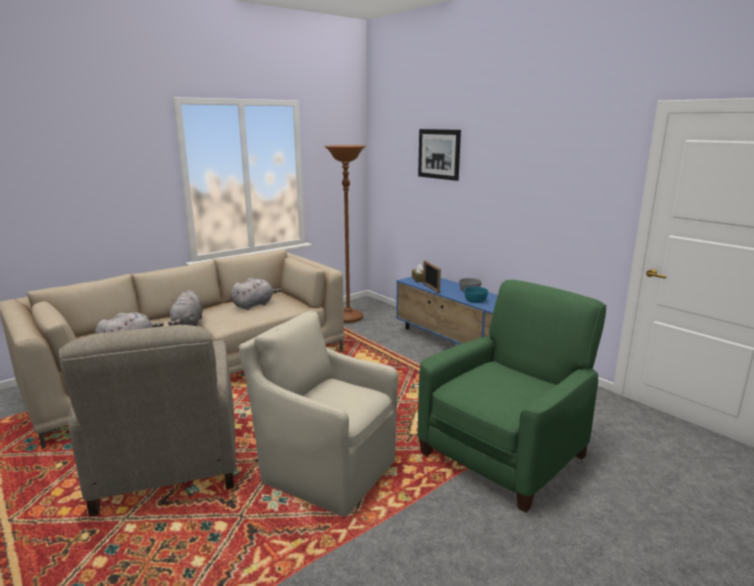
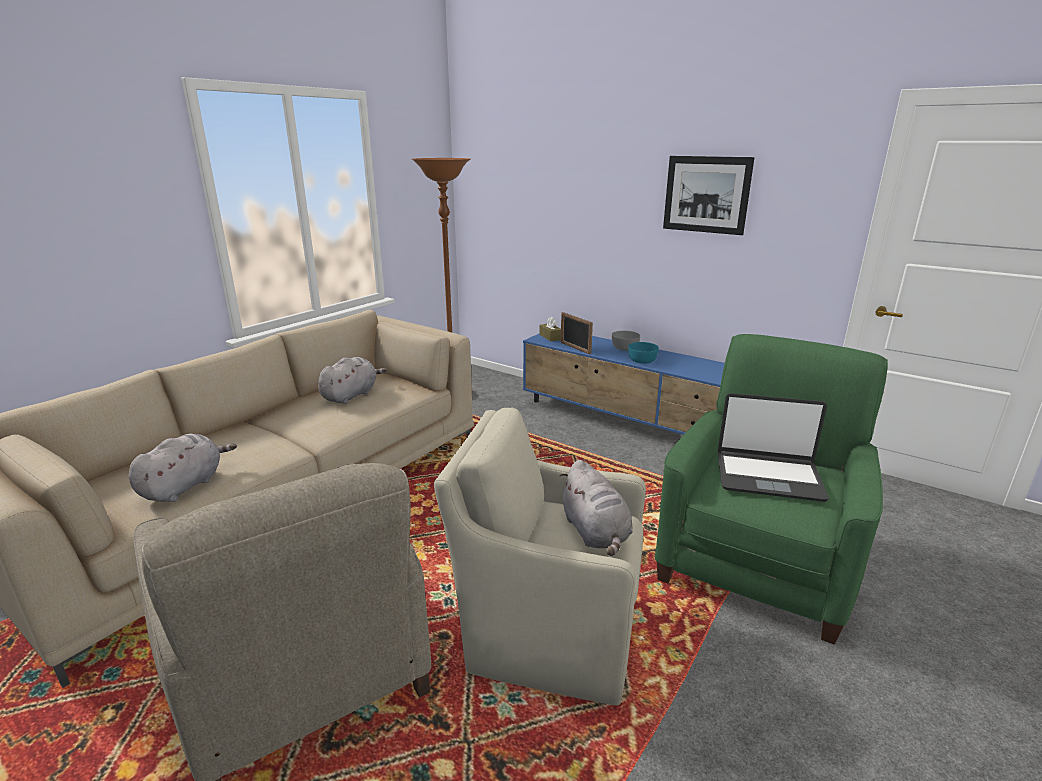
camera: 15 degrees left, 5 degrees up
grey plush toy [168,290,203,326] -> grey plush toy moved to [559,460,633,556]
picture [418,129,461,181] -> picture moved to [663,156,755,235]
none -> laptop [718,393,829,502]

